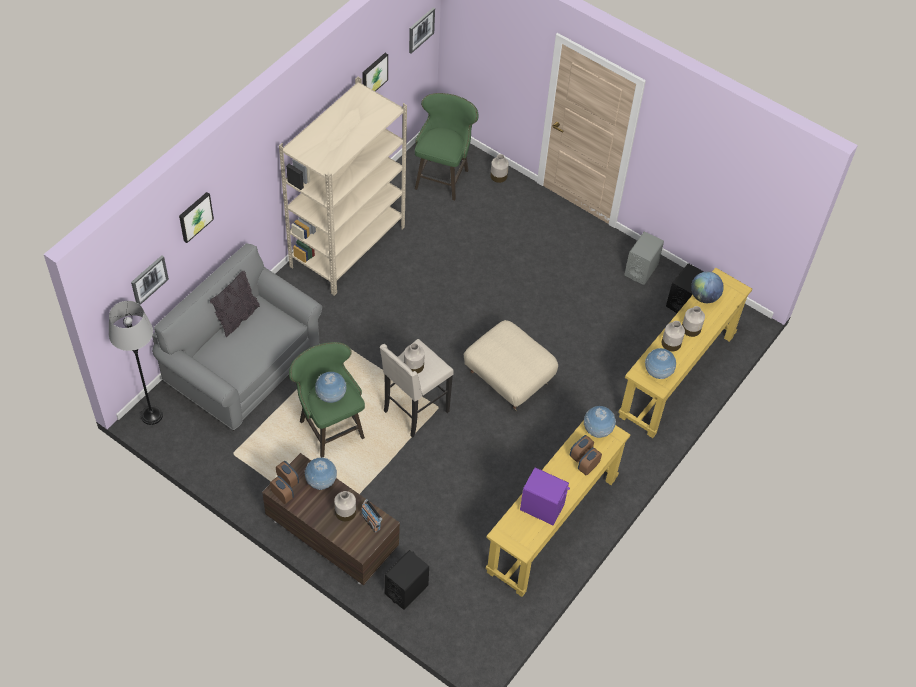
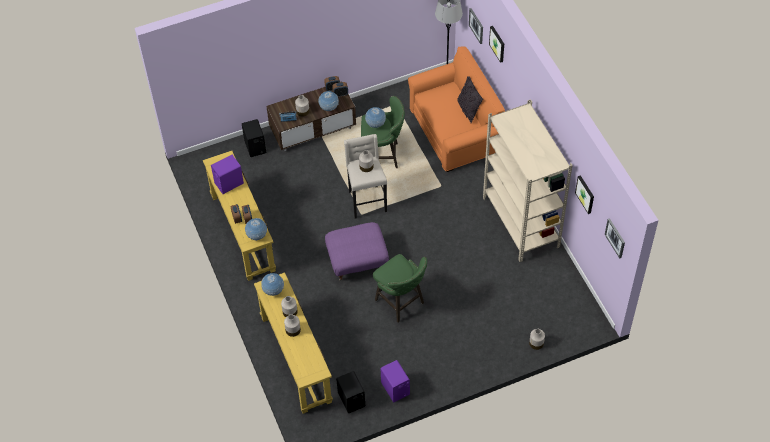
camera: 125 degrees right, 0 degrees up
grey sofa [152,243,322,430] -> orange sofa [408,46,505,172]
green stool [415,93,478,201] -> green stool moved to [373,254,427,323]
beige ottoman [464,320,558,411] -> purple ottoman [325,222,389,281]
grey speaker [624,232,664,285] -> purple speaker [380,360,410,402]
globe [691,271,724,303] -> none

